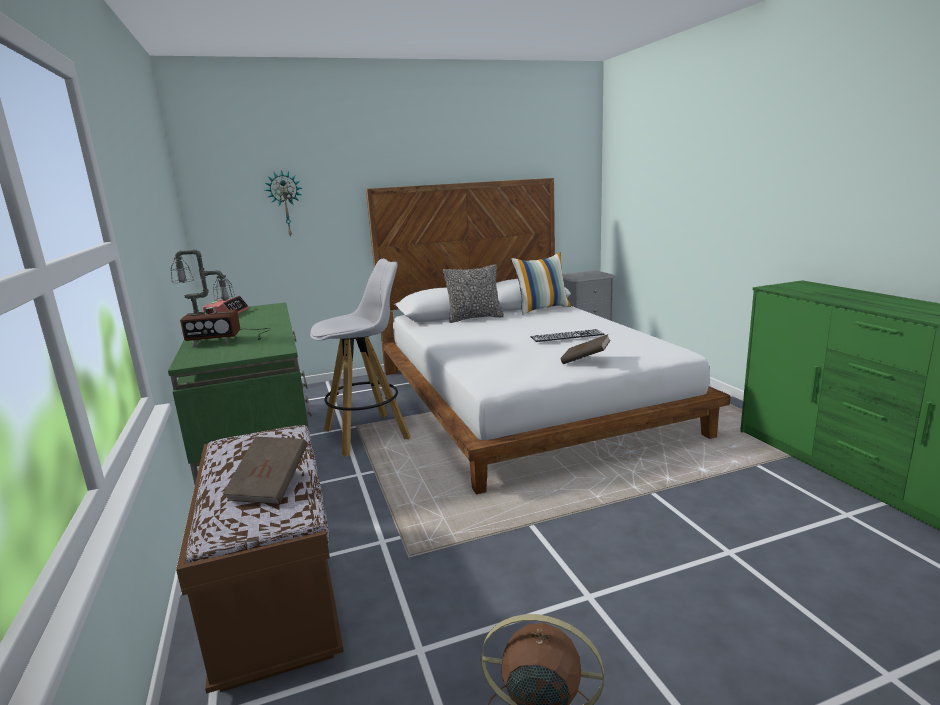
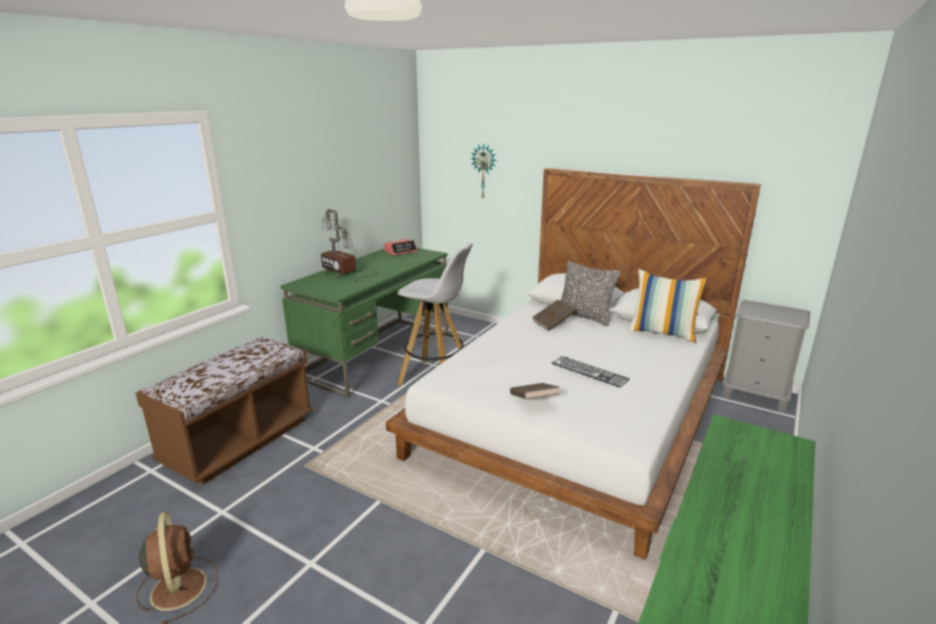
camera: 50 degrees right, 5 degrees up
brown book [223,436,308,504] -> brown book moved to [532,300,575,331]

